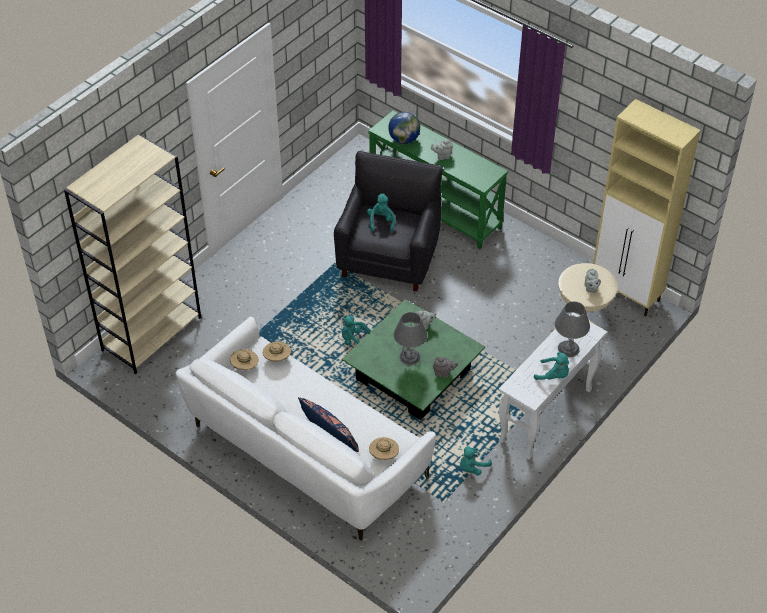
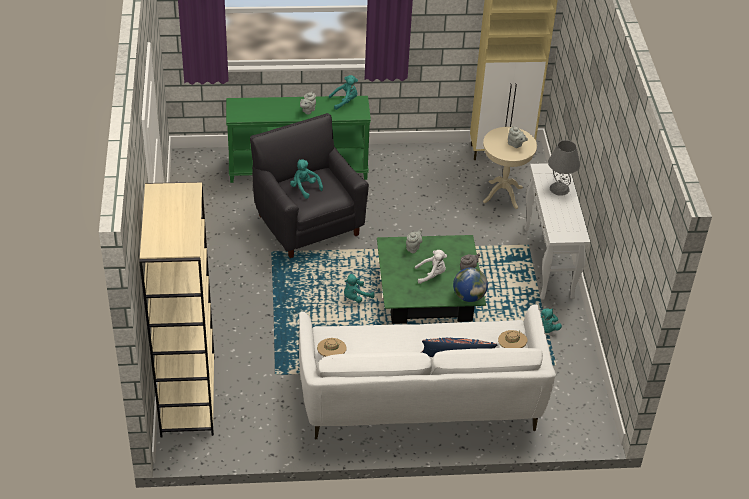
camera: 45 degrees left, 5 degrees down
beige hat [263,341,291,361] -> none
globe [388,112,420,144] -> globe moved to [453,267,488,302]
grey table lamp [394,312,427,365] -> white plush toy [415,250,447,284]
turquoise plush toy [534,352,569,380] -> turquoise plush toy moved to [329,75,358,110]

